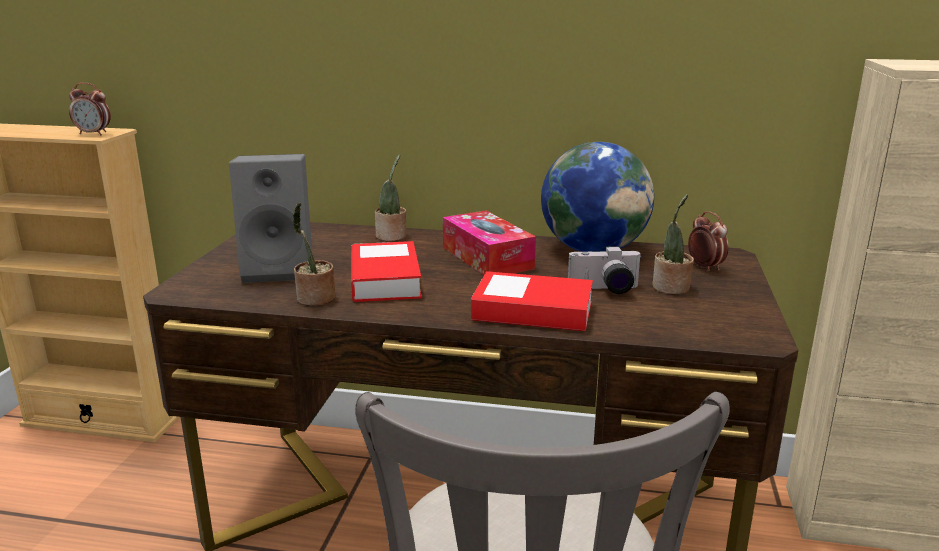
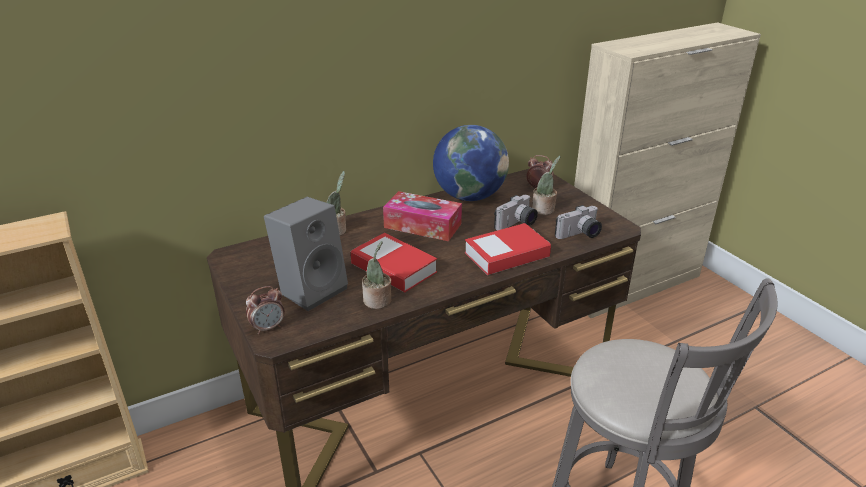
camera: 40 degrees left, 10 degrees up
alarm clock [69,83,111,135] -> alarm clock moved to [246,286,285,334]
none -> camera [555,205,602,239]

